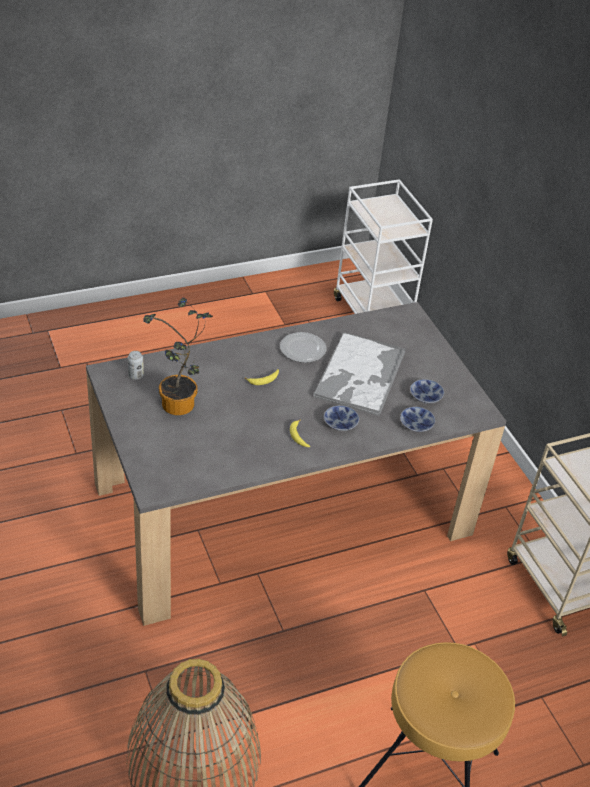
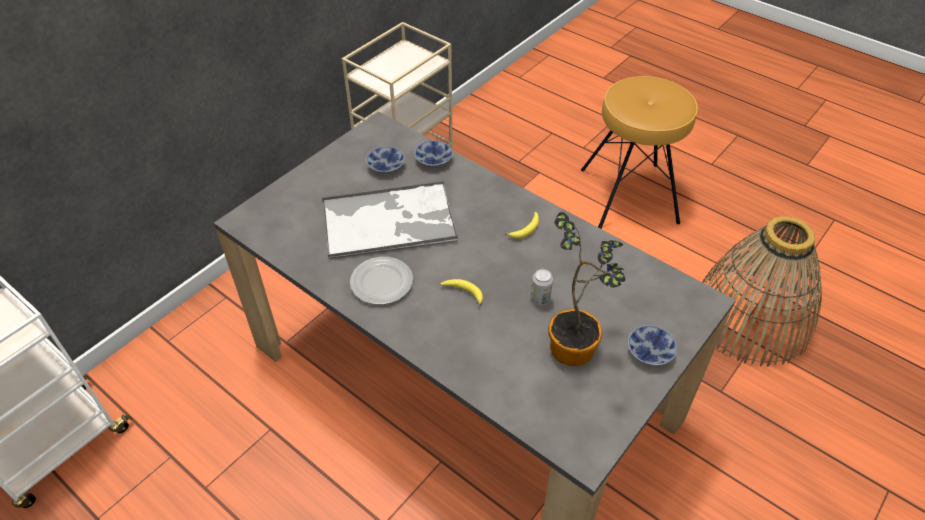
camera: 115 degrees left, 5 degrees up
can [128,351,144,380] -> can moved to [531,269,553,305]
bowl [324,405,359,431] -> bowl moved to [628,325,677,366]

